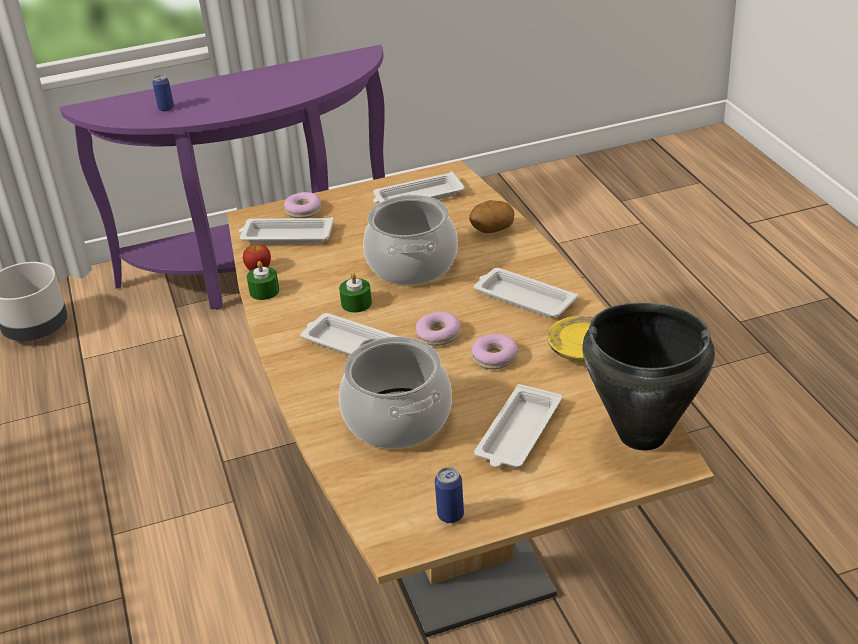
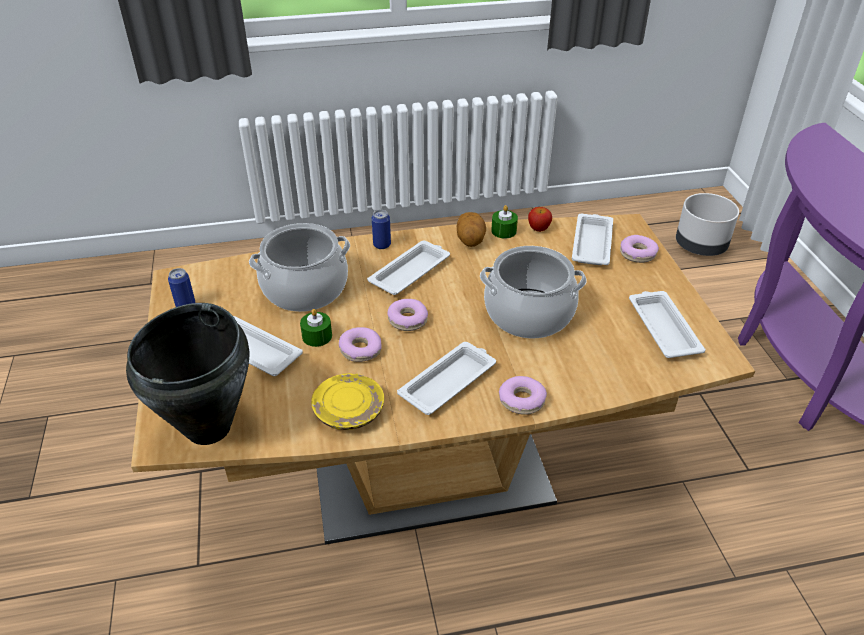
camera: 95 degrees right, 5 degrees up
can [152,75,174,112] -> can moved to [372,210,391,249]
green candle [339,273,372,313] -> green candle moved to [300,309,332,347]
potato [469,200,514,233] -> potato moved to [457,212,486,247]
none -> donut [499,376,547,415]

